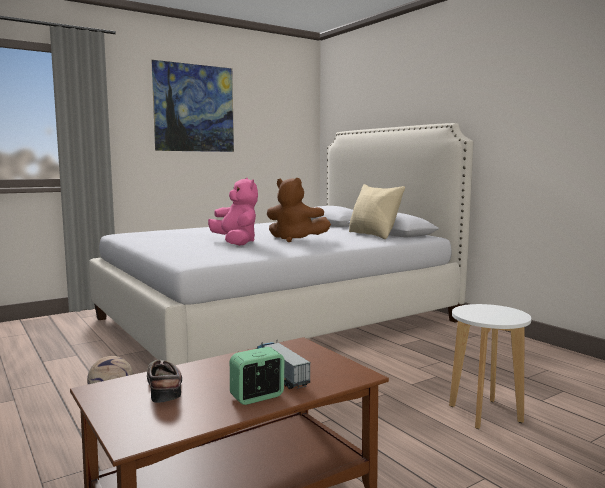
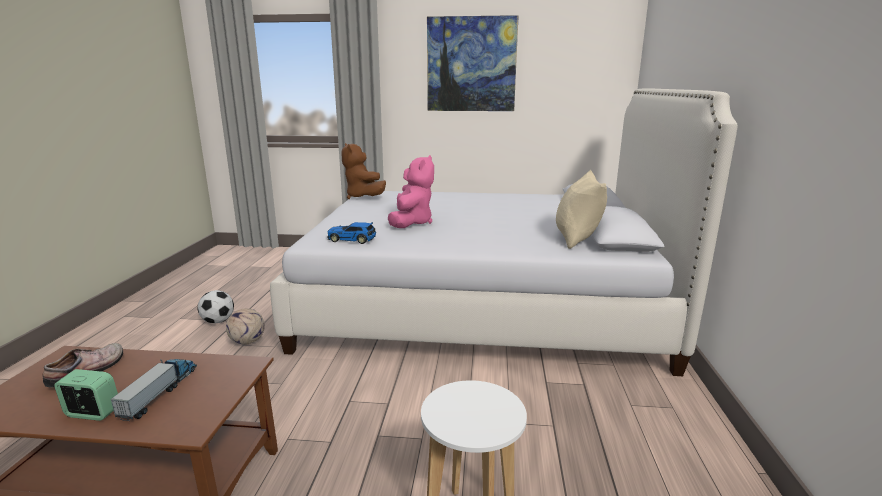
camera: 40 degrees right, 10 degrees up
brown plush toy [267,178,331,242] -> brown plush toy moved to [341,143,386,199]
none -> football [198,290,234,324]
none -> toy car [327,222,376,244]

